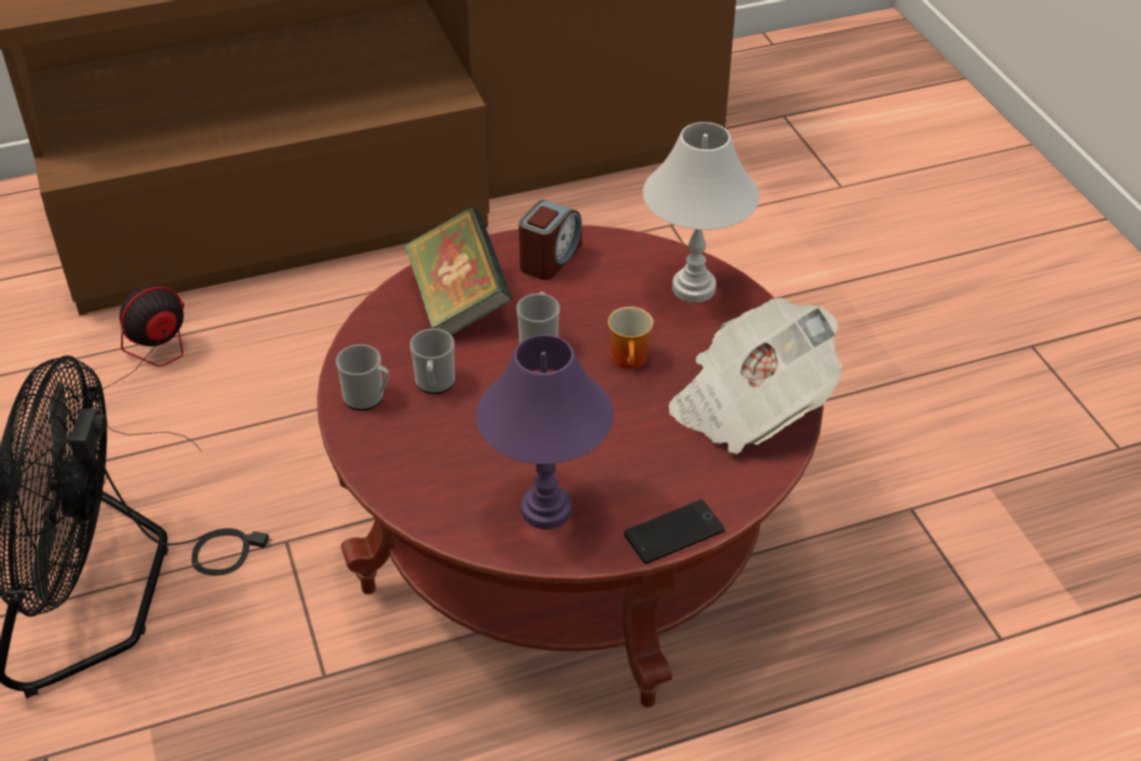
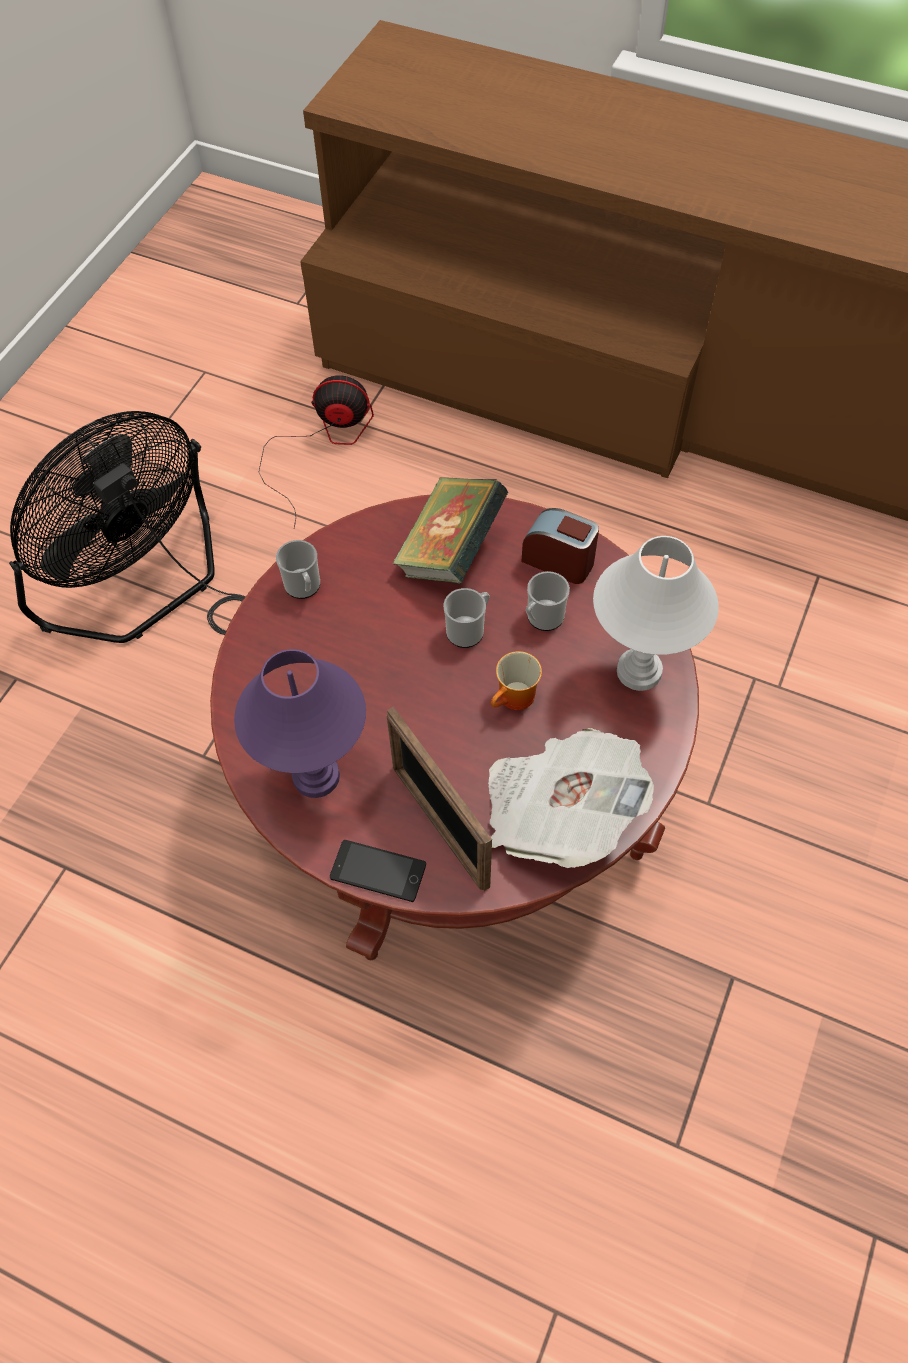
camera: 45 degrees right, 15 degrees up
mug [410,328,455,394] -> mug moved to [526,571,570,631]
alarm clock [519,200,582,280] -> alarm clock turned 135 degrees counterclockwise [521,508,599,584]
none -> picture frame [387,706,492,891]

